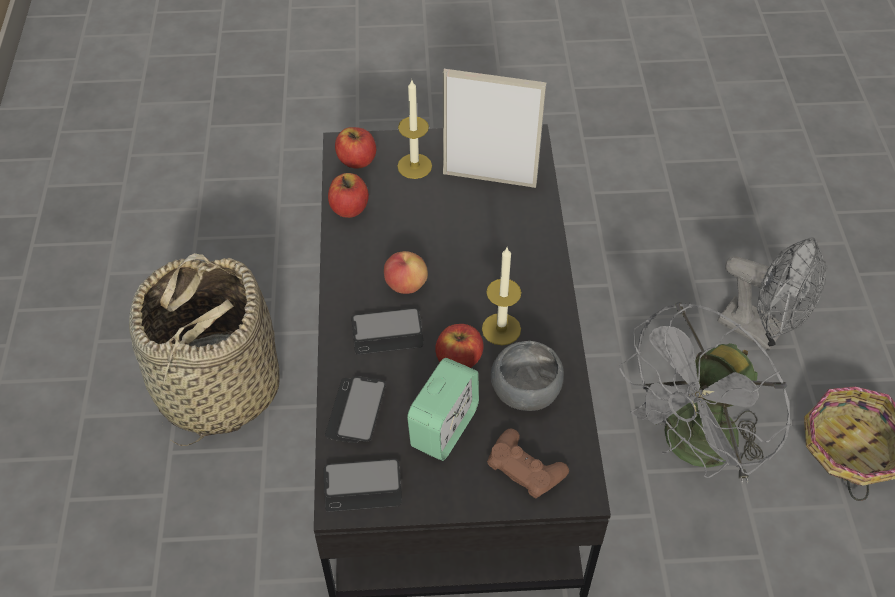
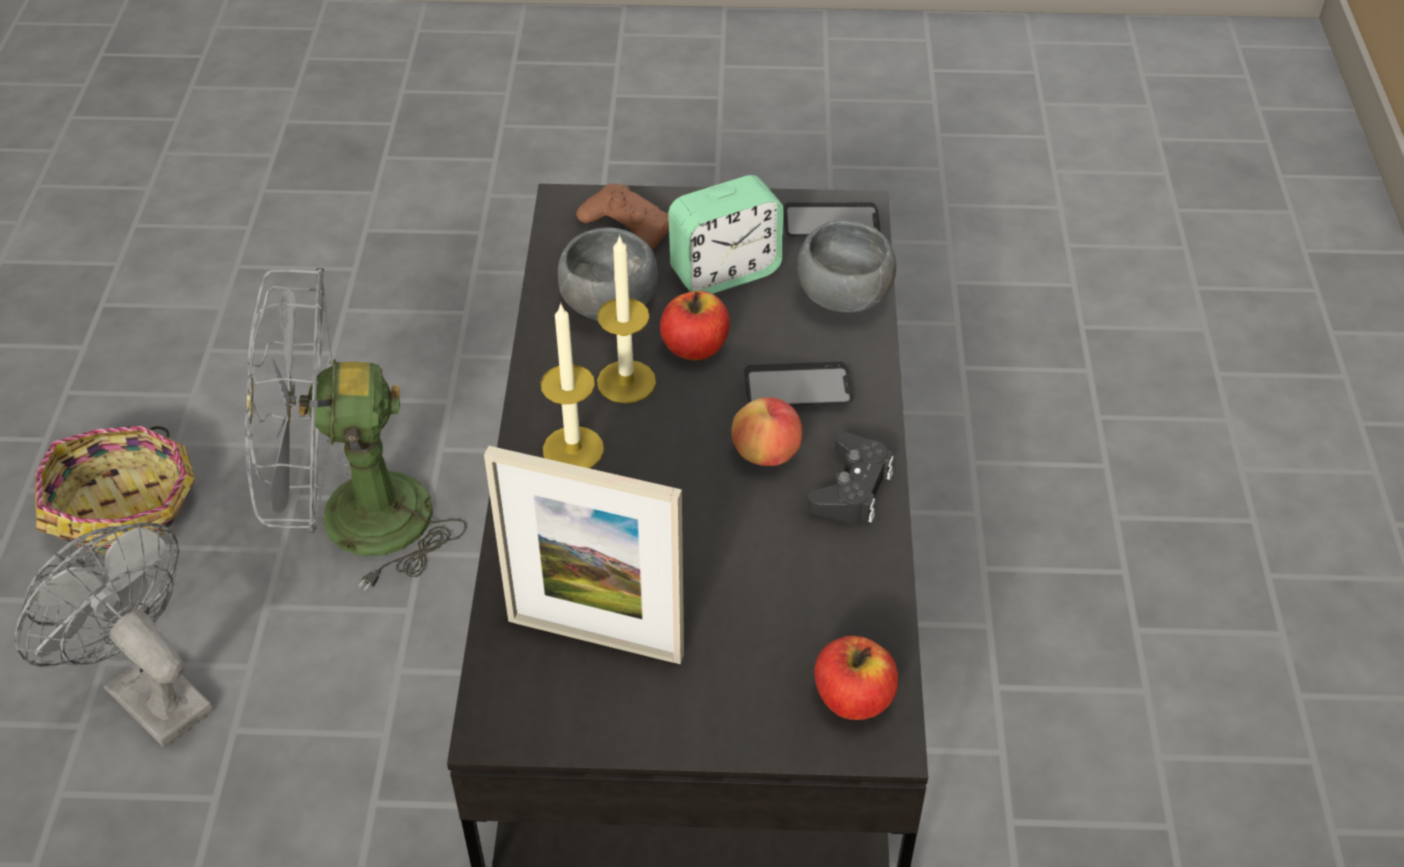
camera: 175 degrees left, 5 degrees down
basket [129,253,280,446] -> none
phone [325,376,386,443] -> grey bowl [797,220,896,312]
apple [328,173,369,218] -> none
candle [397,80,432,179] -> candle moved to [541,303,604,468]
alarm clock [407,358,479,461] -> alarm clock turned 150 degrees counterclockwise [668,175,784,294]
grey fan [619,302,791,483] -> grey fan turned 150 degrees counterclockwise [245,268,466,592]
none -> black game controller [808,432,893,523]

